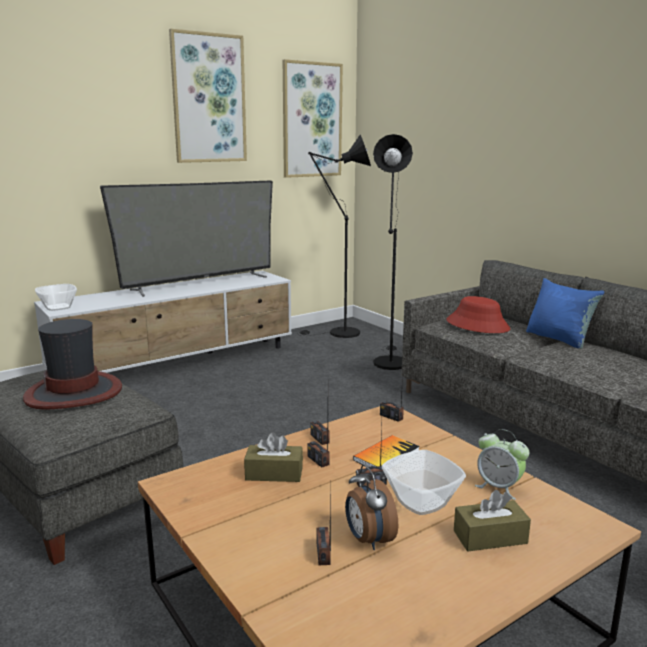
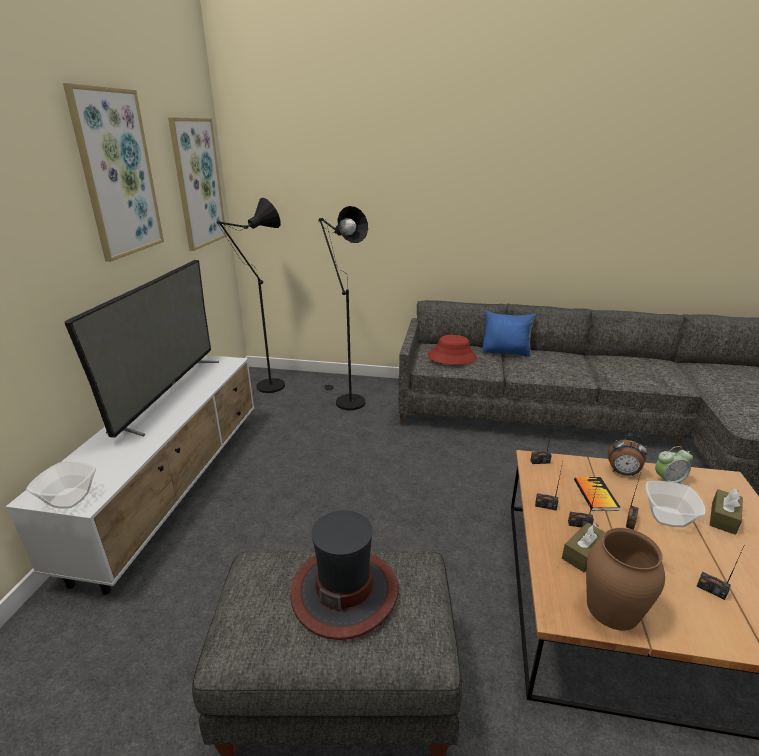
camera: 45 degrees left, 10 degrees up
alarm clock [345,465,398,550] -> alarm clock moved to [608,435,648,476]
none -> brown vase [586,528,665,631]

